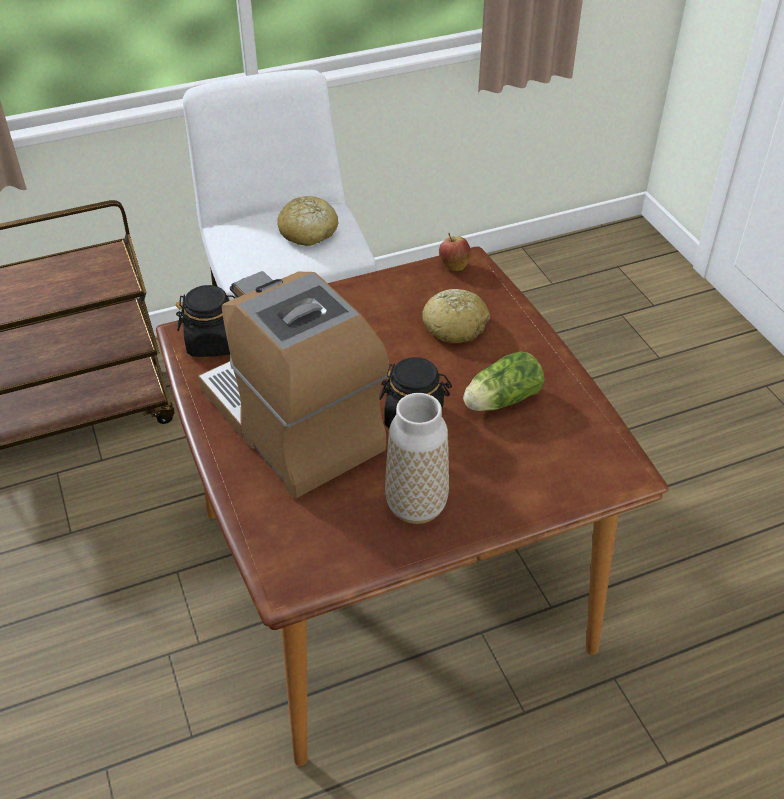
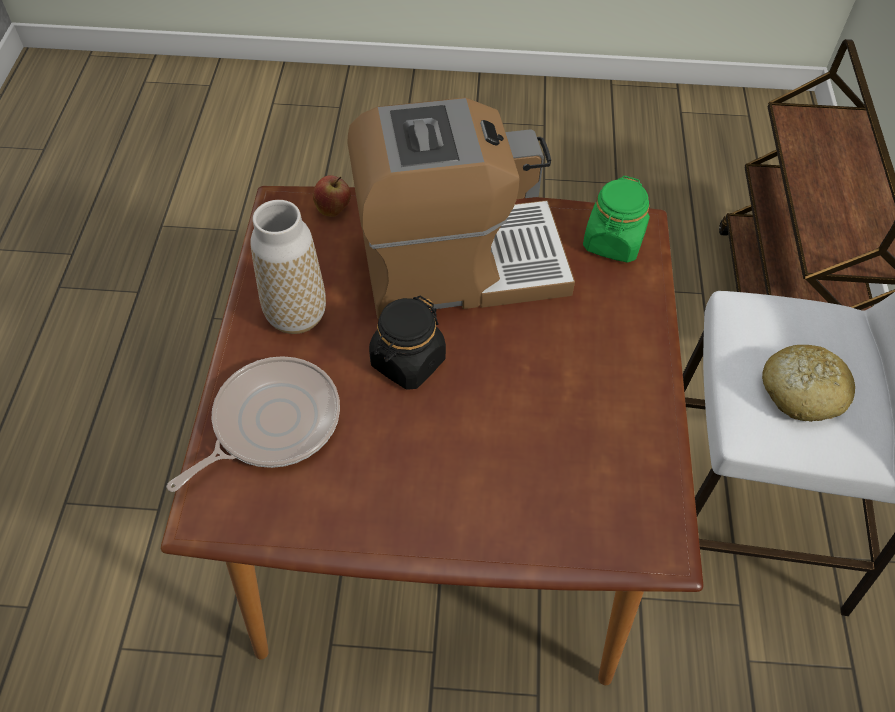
camera: 115 degrees right, 10 degrees up
black jar [176,285,235,357] -> green jar [583,176,650,263]
bread [422,289,490,343] -> none
apple [439,233,470,271] -> apple moved to [313,175,351,217]
lettuce [463,352,545,411] -> none
none -> frying pan [166,356,340,492]

